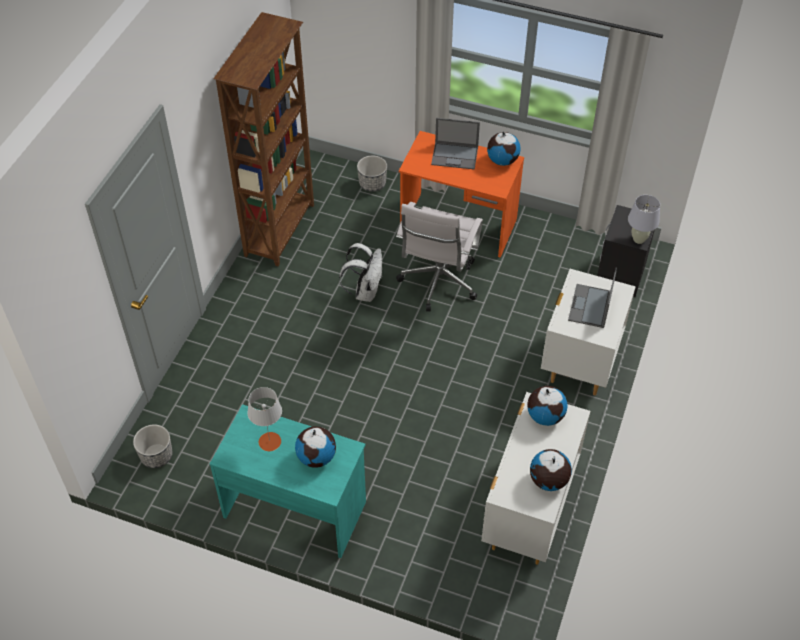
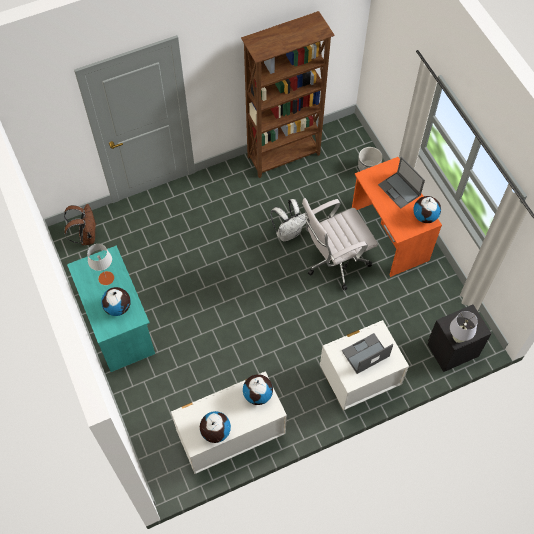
camera: 45 degrees right, 10 degrees up
planter [133,425,173,468] -> brown backpack [64,204,96,245]

